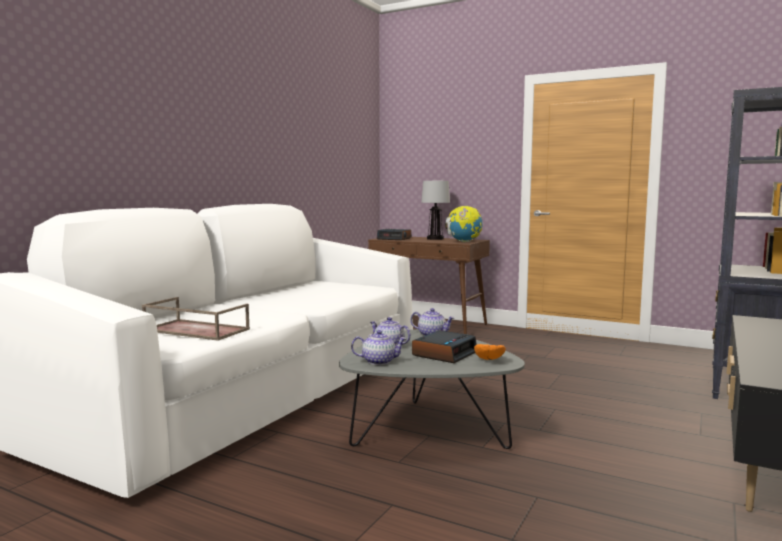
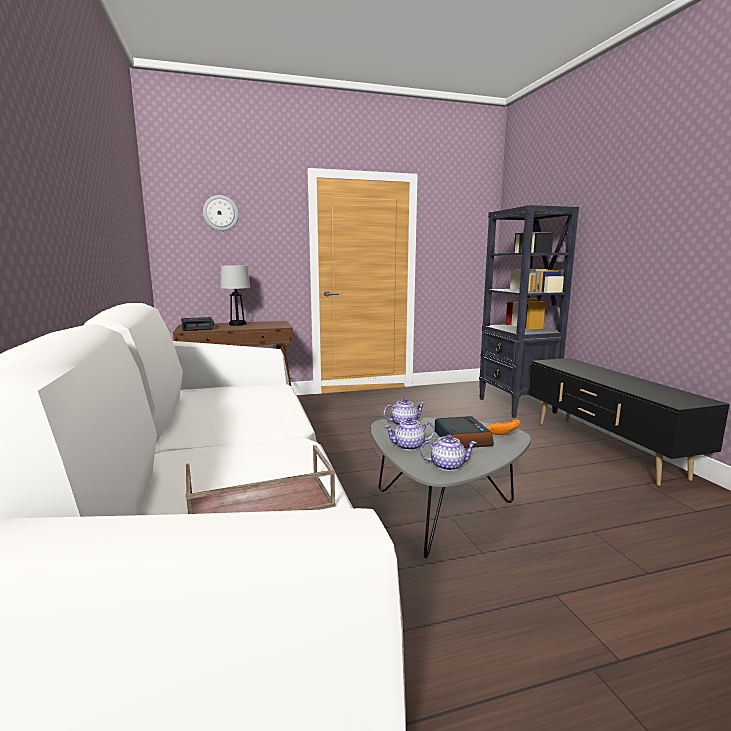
camera: 45 degrees left, 5 degrees up
teapot [351,330,407,365] -> teapot turned 45 degrees clockwise [420,434,477,471]
globe [446,206,483,242] -> none
none -> wall clock [203,195,239,231]

